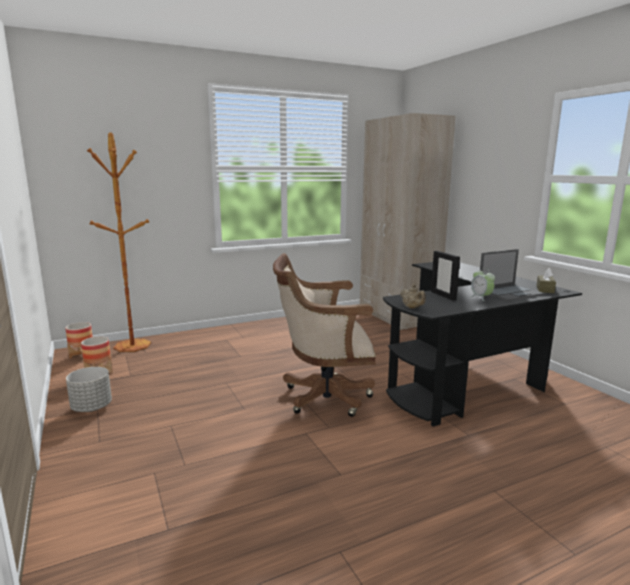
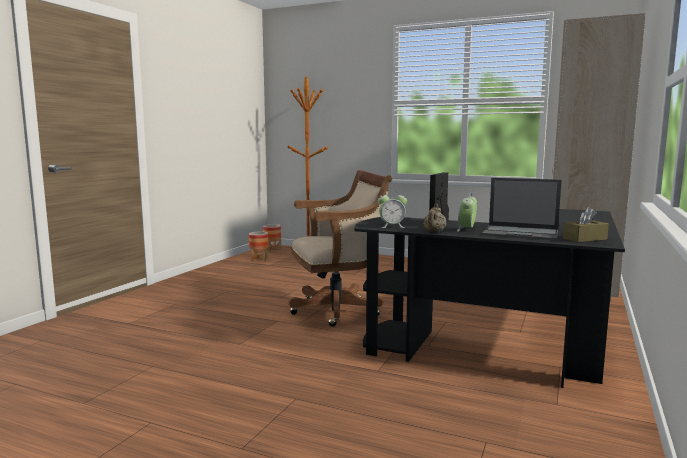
camera: 50 degrees right, 5 degrees down
grey planter [66,367,112,412] -> none
office chair [273,253,376,417] -> office chair turned 120 degrees clockwise [288,170,392,327]
beige teapot [400,284,426,309] -> beige teapot moved to [424,204,446,232]
none -> alarm clock [378,190,407,228]

